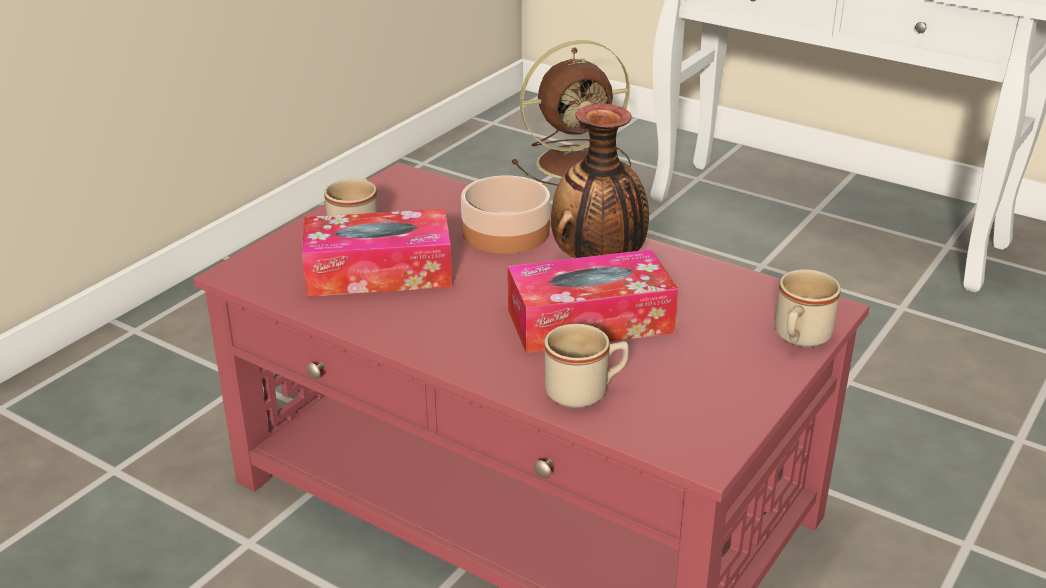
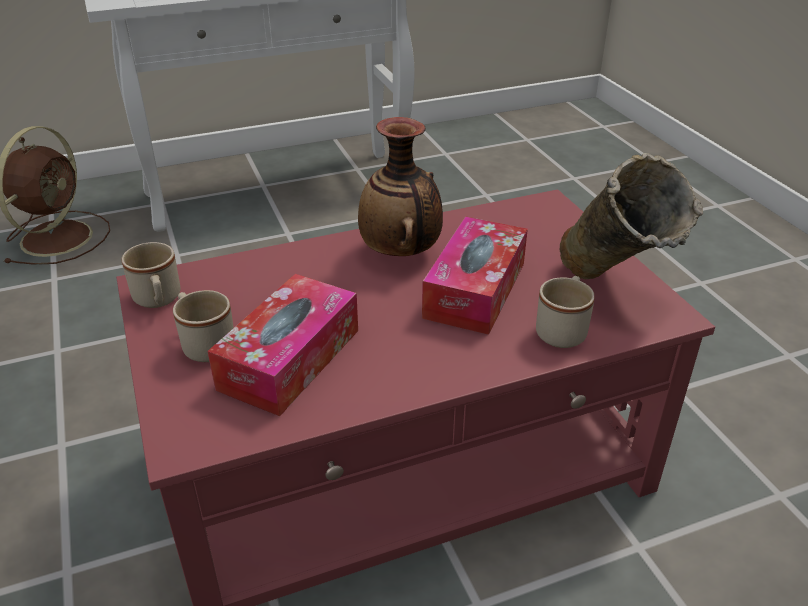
camera: 55 degrees left, 5 degrees up
bowl [461,175,550,254] -> none
beige mug [775,269,841,347] -> beige mug moved to [122,242,180,308]
none -> beige vase [560,153,703,279]

